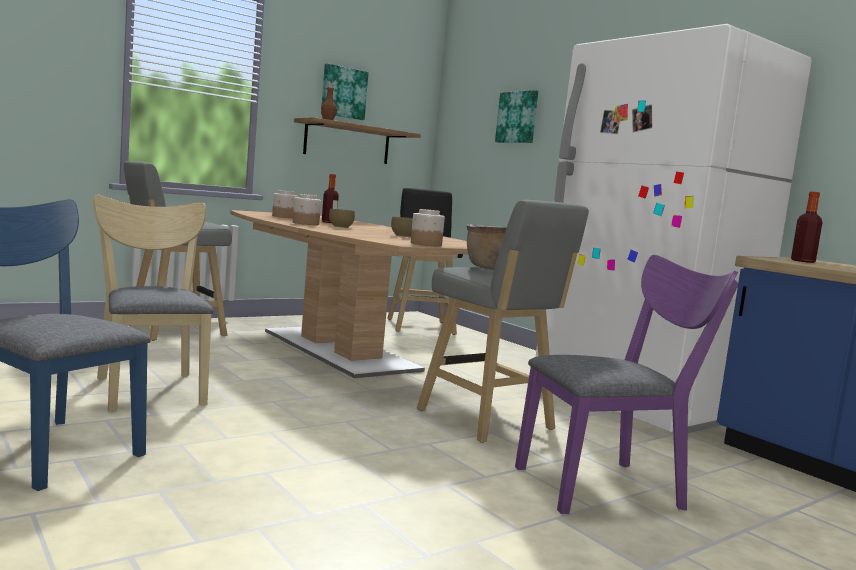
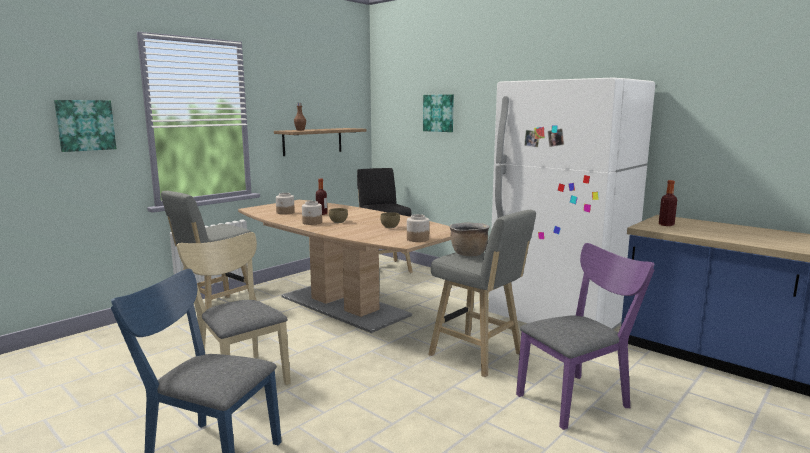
camera: 10 degrees left, 5 degrees up
picture [321,64,368,120] -> picture moved to [54,100,116,152]

